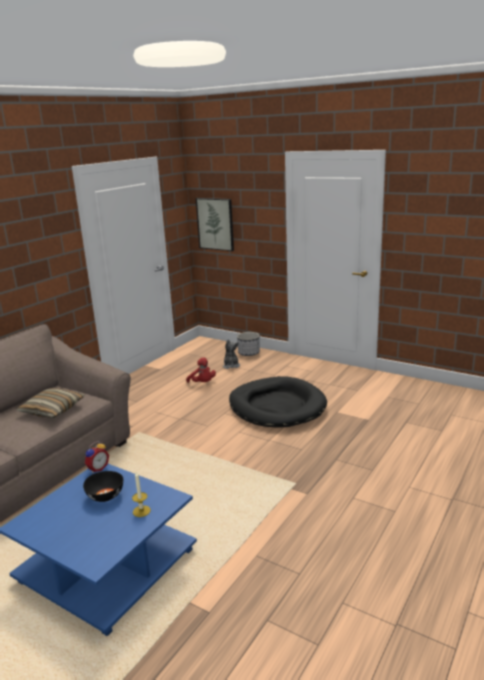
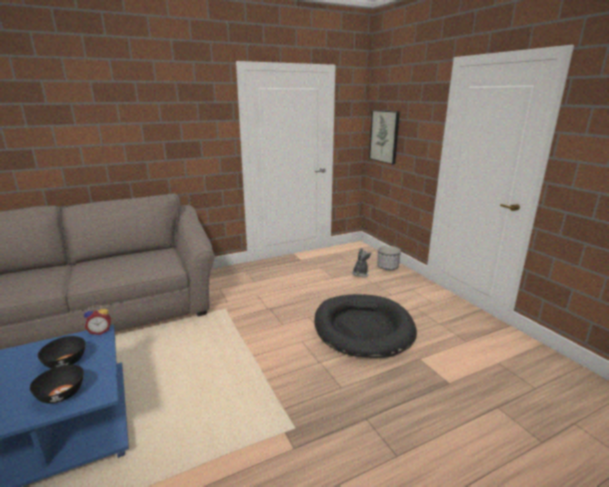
camera: 30 degrees right, 0 degrees up
pillow [16,388,84,418] -> none
candle [132,472,151,517] -> black bowl [30,365,84,404]
red plush toy [186,357,216,383] -> none

